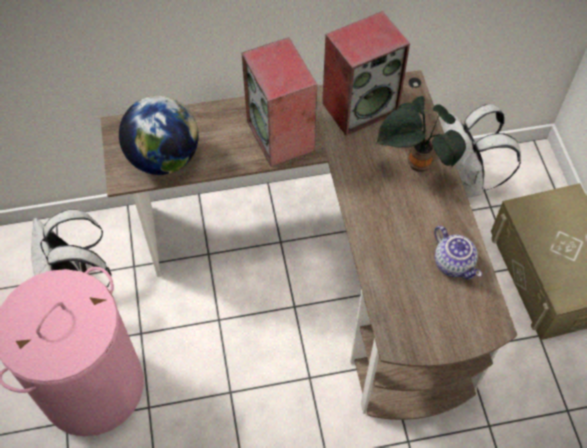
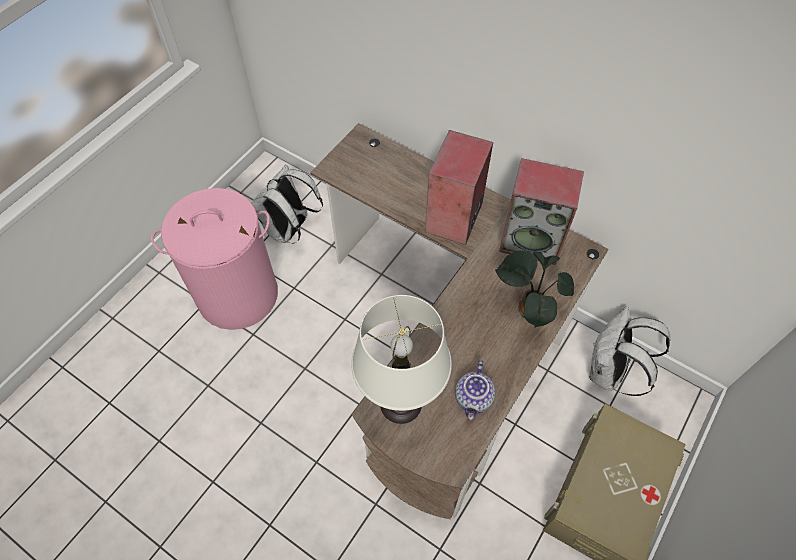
camera: 45 degrees right, 0 degrees up
globe [119,96,199,175] -> none
none -> white table lamp [351,295,452,424]

